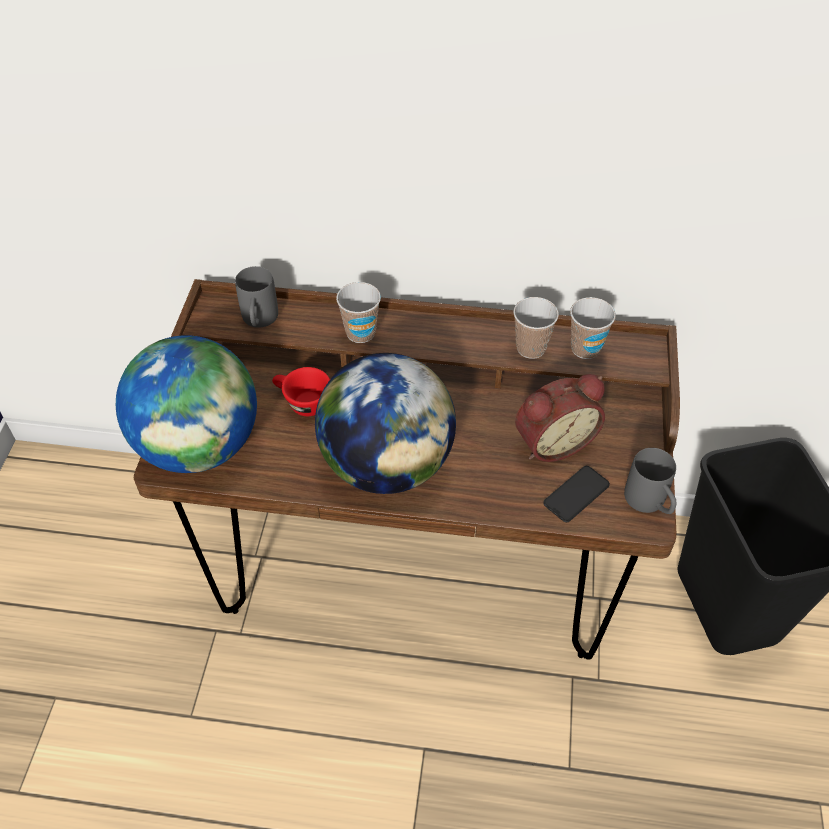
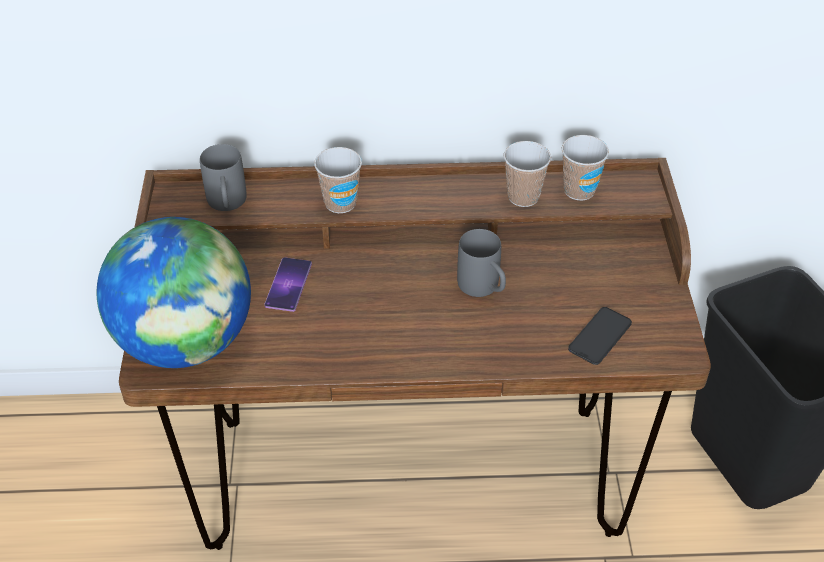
camera: 10 degrees left, 5 degrees down
red cup [272,367,330,416] -> phone [265,257,312,312]
globe [315,353,456,494] -> none
alarm clock [515,374,605,462] -> none
grey mug [624,448,677,514] -> grey mug moved to [457,229,506,297]

